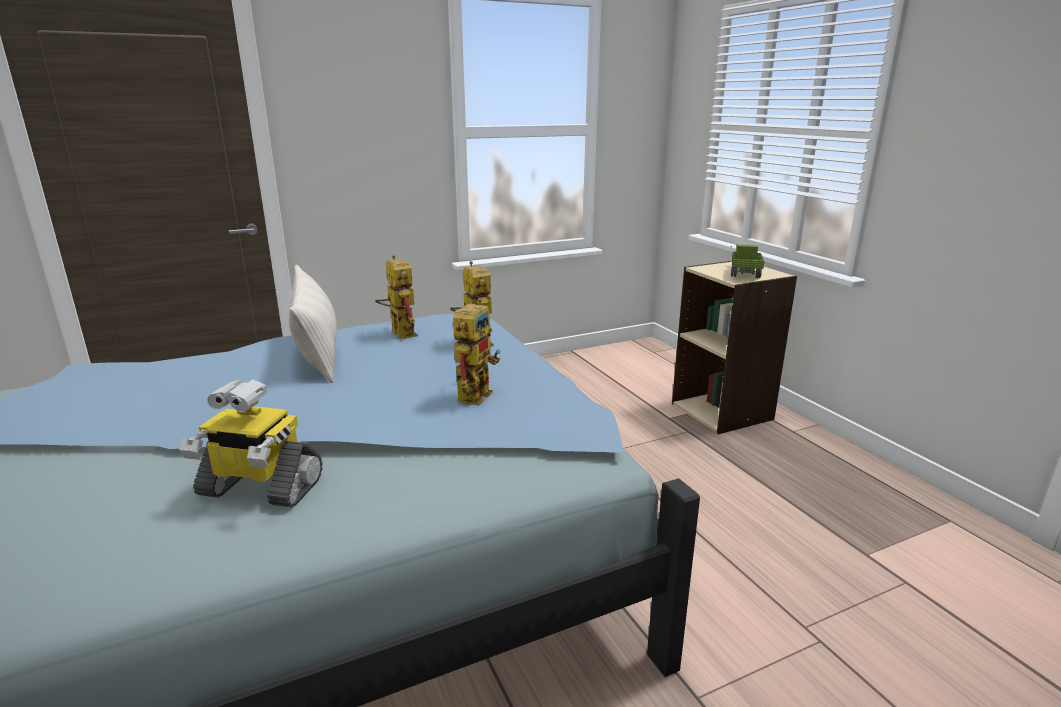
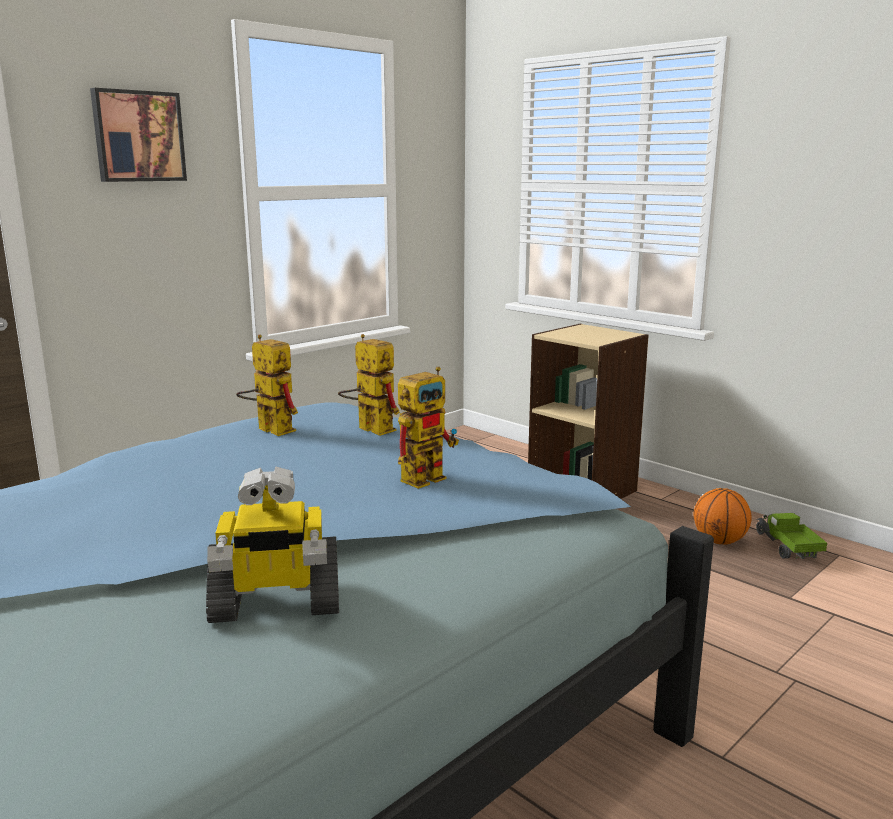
camera: 20 degrees left, 5 degrees down
beige pillow [289,265,337,383] -> none
toy robot [453,298,501,406] -> toy robot turned 45 degrees clockwise [398,367,459,489]
toy truck [731,244,764,278] -> toy truck moved to [756,513,827,559]
none -> picture [90,88,187,182]
none -> basketball [694,488,752,545]

